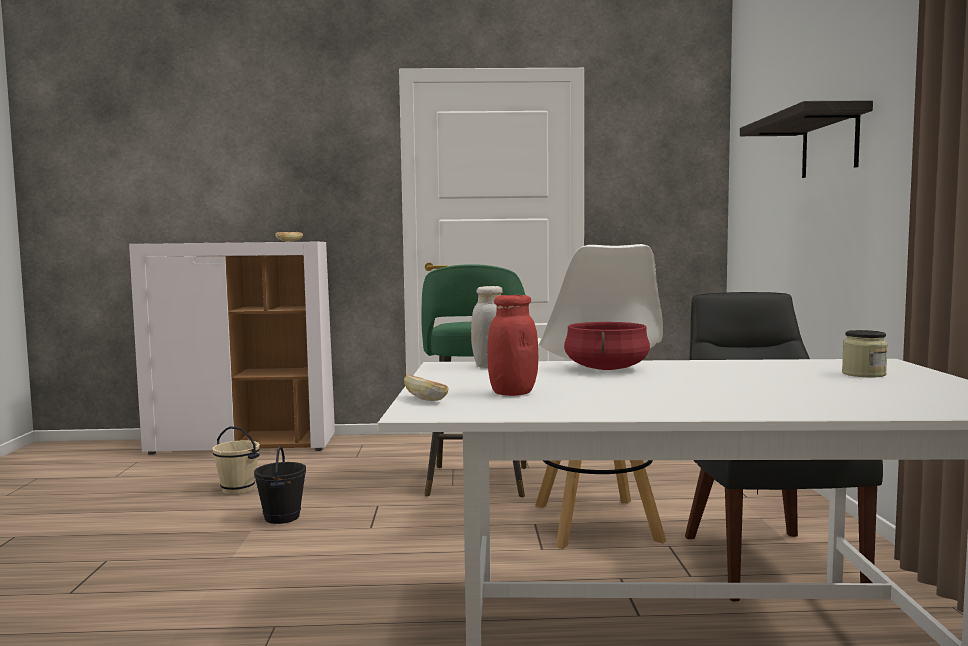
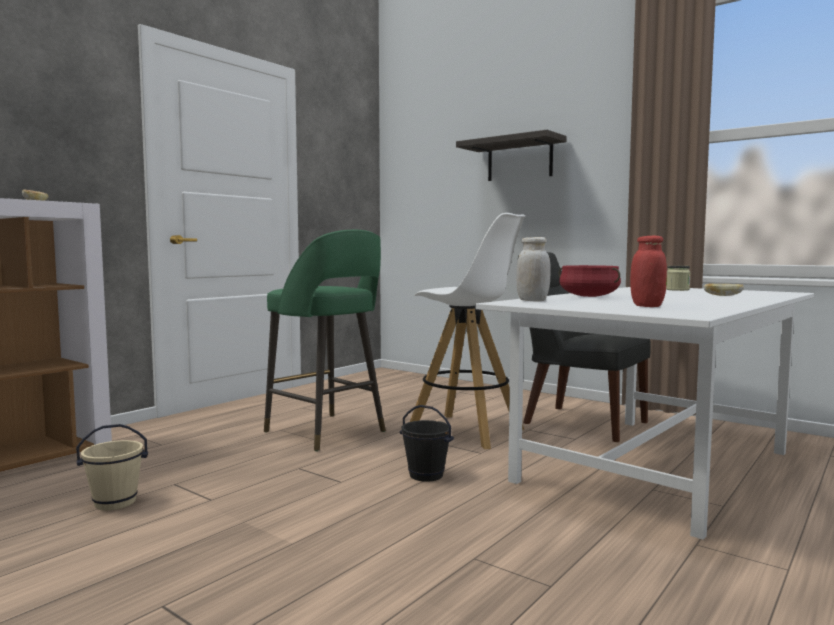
camera: 50 degrees left, 0 degrees up
black bucket [254,446,306,524] -> black bucket moved to [400,405,454,482]
bread [404,375,449,401] -> bread moved to [703,283,744,296]

